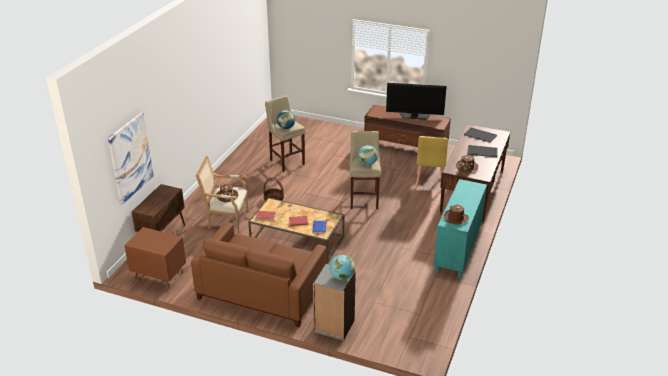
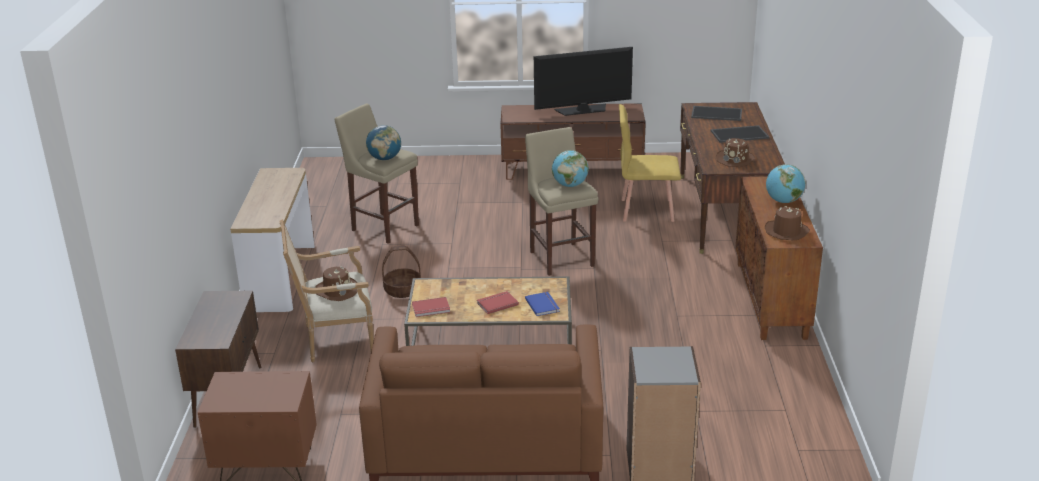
camera: 20 degrees left, 5 degrees down
picture [108,112,154,205] -> none
globe [330,255,355,280] -> globe moved to [766,164,806,203]
yellow chair [415,136,448,188] -> yellow chair turned 105 degrees clockwise [619,104,681,222]
turquoise cabinet [434,179,487,279] -> brown cabinet [735,176,823,340]
none -> console table [230,168,315,312]

